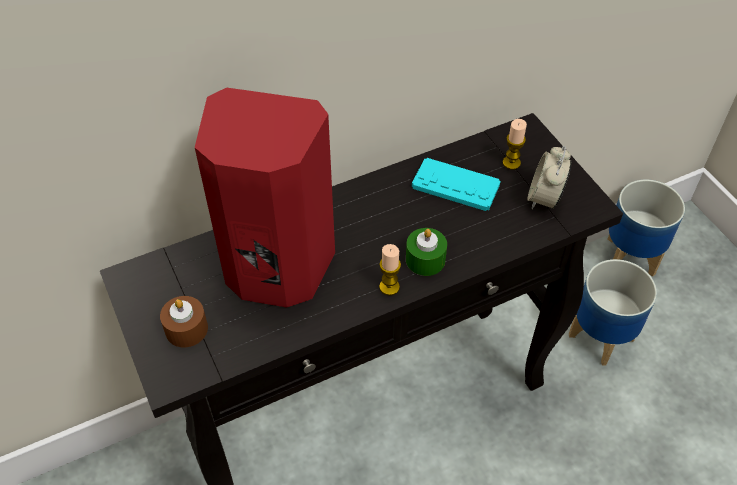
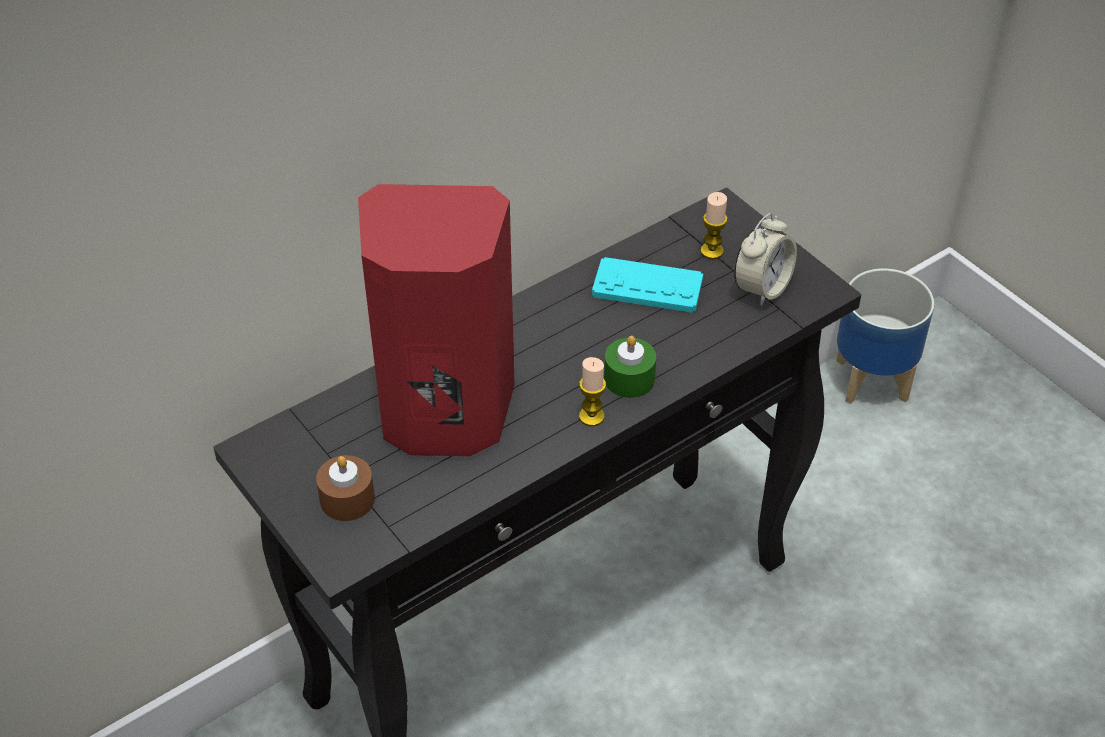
camera: 10 degrees left, 5 degrees down
alarm clock [527,146,572,209] -> alarm clock turned 150 degrees counterclockwise [734,213,797,306]
planter [569,259,657,366] -> none

